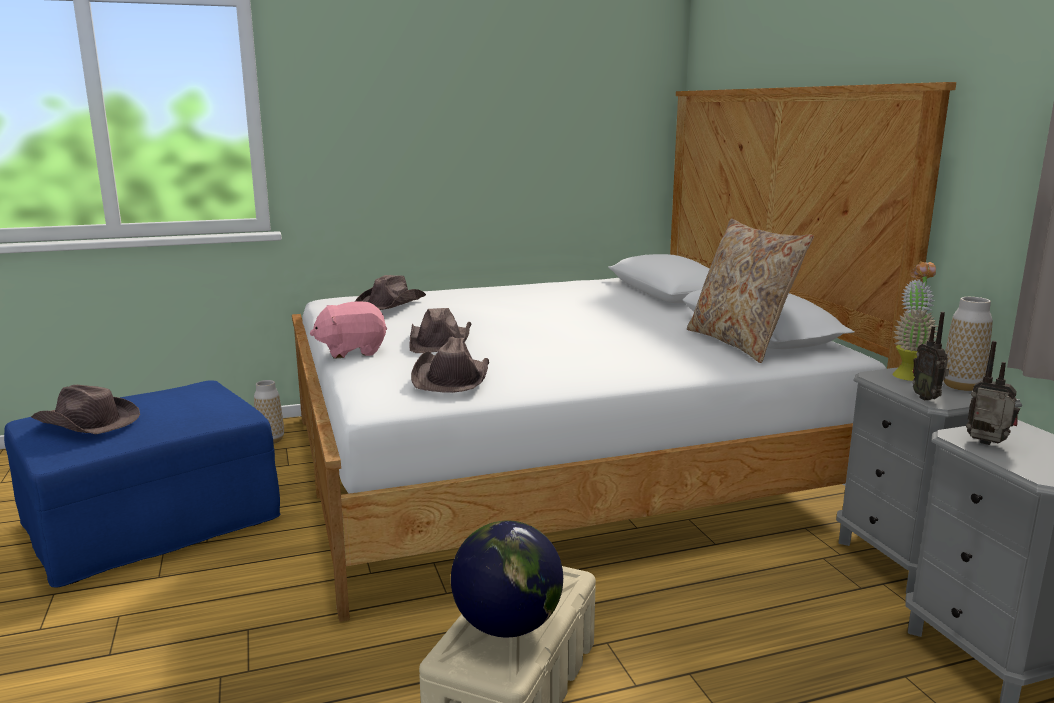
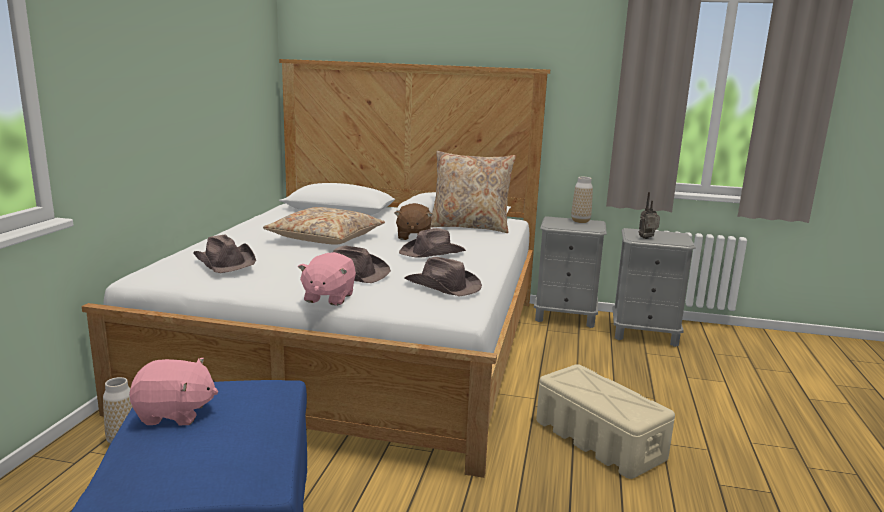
camera: 60 degrees left, 0 degrees up
brown hat [31,385,140,434] -> brown hat moved to [399,228,466,258]
globe [451,520,563,637] -> none
potted plant [893,261,937,381] -> none
radio [912,312,949,400] -> none
none -> pink plush toy [129,358,218,425]
none -> beige pillow [263,207,385,245]
none -> brown plush toy [394,203,433,240]

